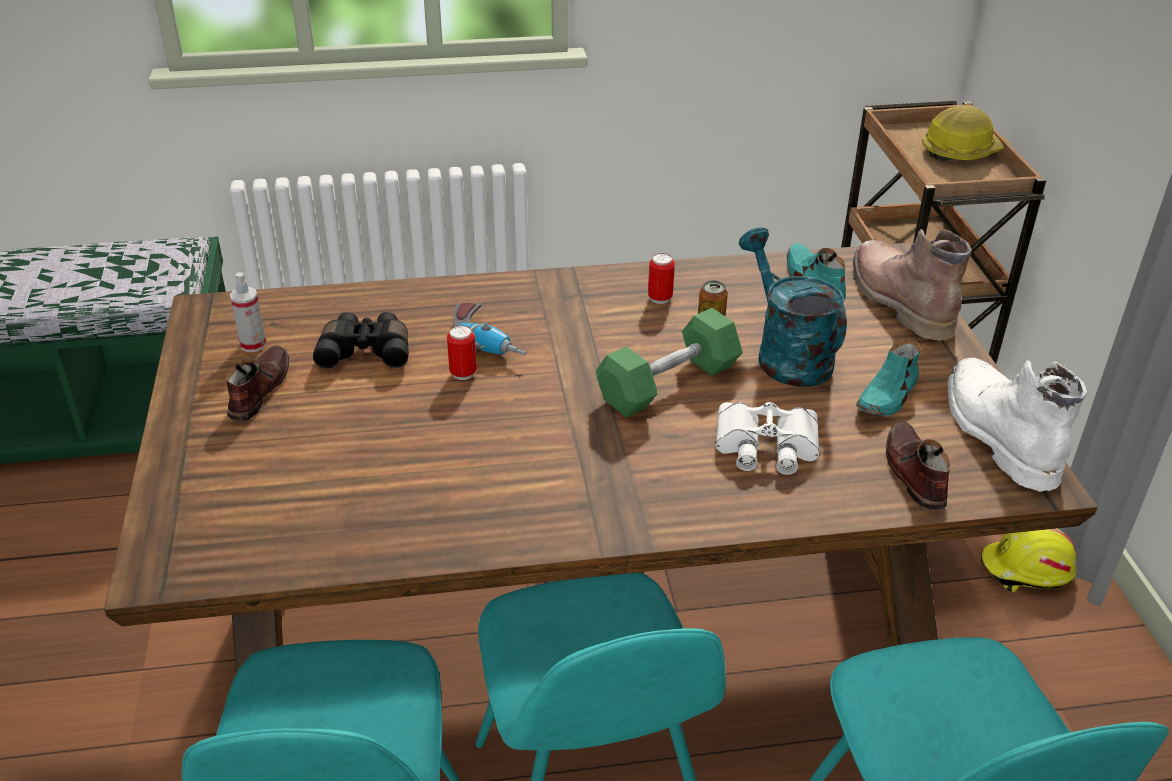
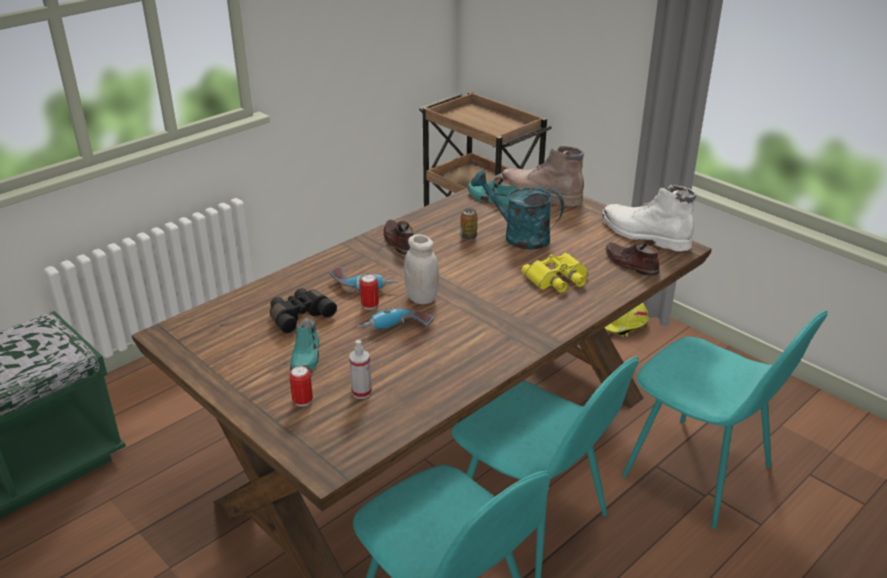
camera: 35 degrees left, 5 degrees down
brown shoe [226,345,289,422] -> brown shoe moved to [384,220,413,255]
spray bottle [230,272,266,352] -> spray bottle moved to [349,340,372,399]
green dumbbell [596,308,743,418] -> none
can [648,253,675,304] -> can moved to [289,366,313,407]
white binoculars [716,402,819,475] -> yellow binoculars [521,252,588,293]
turquoise shoe [856,339,921,416] -> turquoise shoe moved to [290,315,319,370]
hard hat [922,106,1010,161] -> none
none -> power drill [357,308,434,329]
none -> white jar [404,234,439,304]

